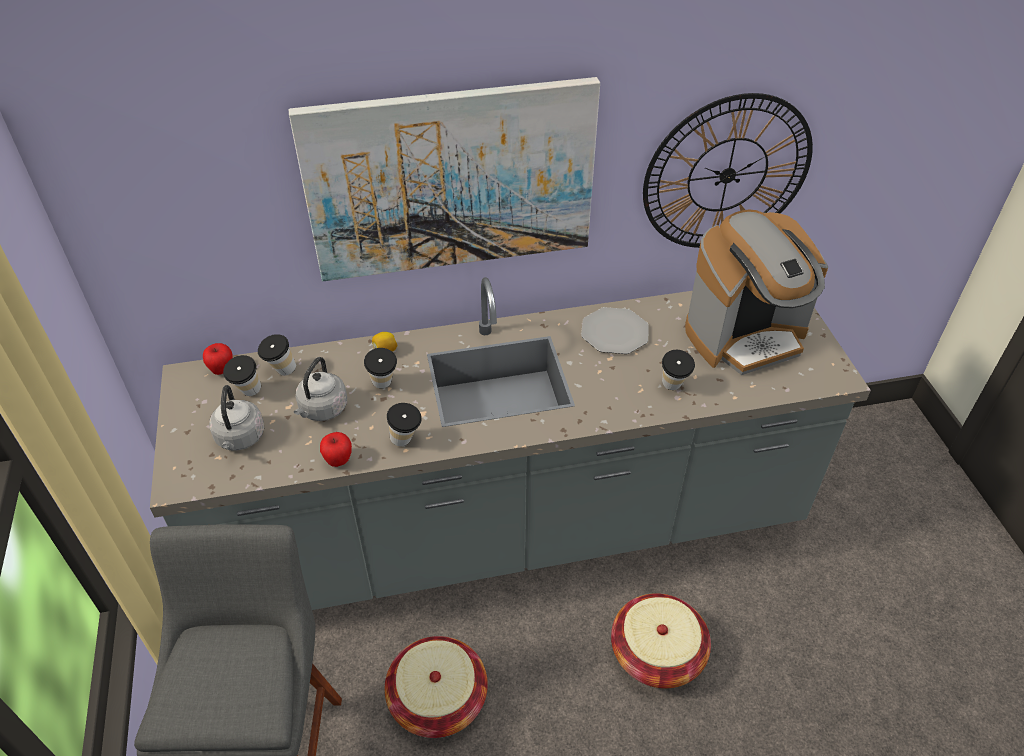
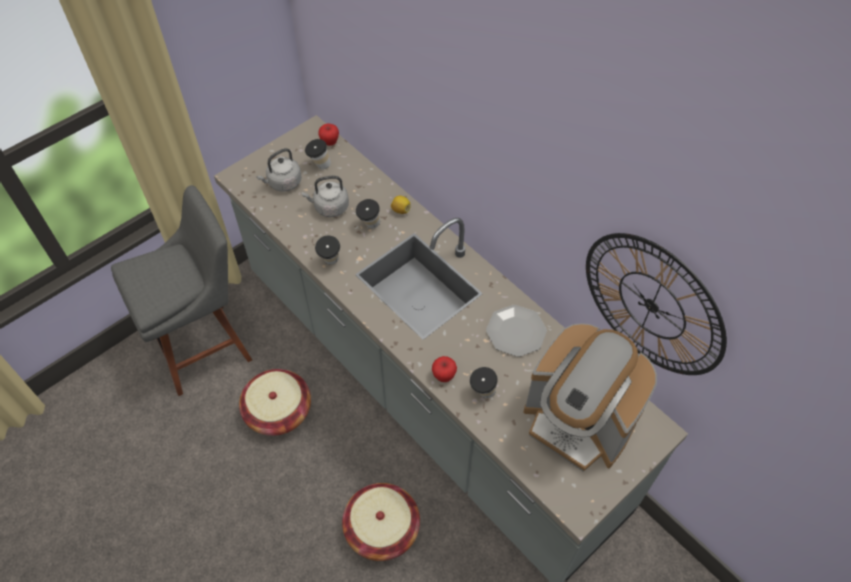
camera: 60 degrees right, 10 degrees up
cup [258,334,296,376] -> none
picture [289,77,600,281] -> none
apple [320,432,352,467] -> apple moved to [432,356,457,382]

